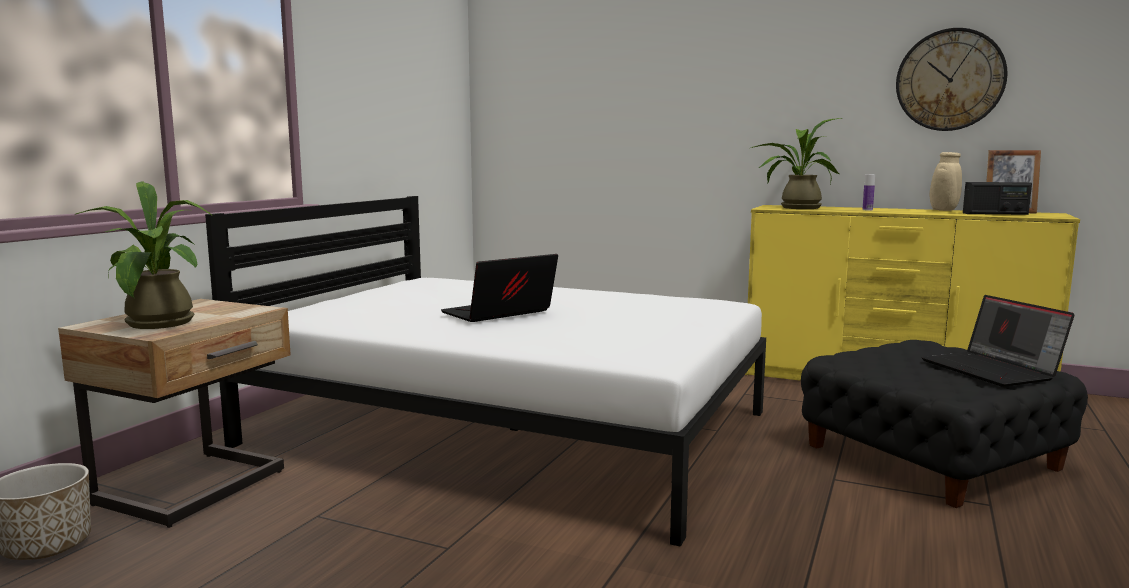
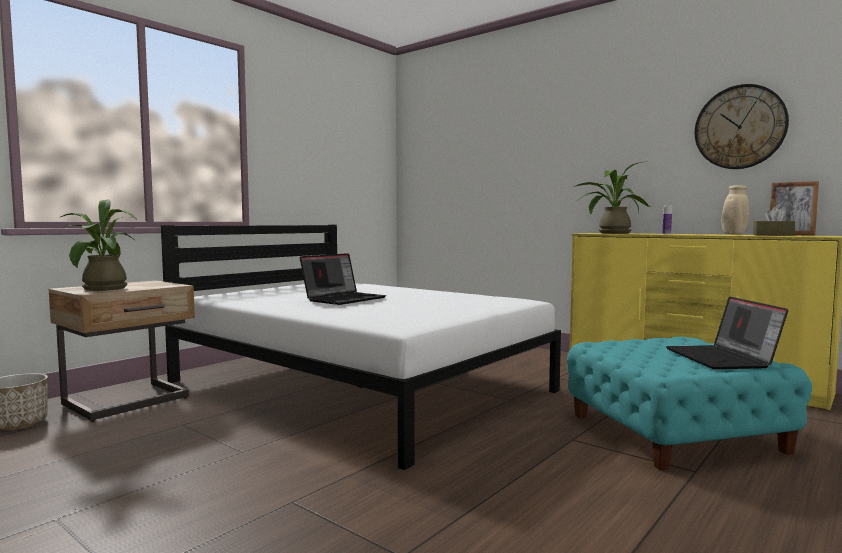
camera: 15 degrees right, 5 degrees down
laptop [441,254,558,322] -> laptop turned 150 degrees clockwise [300,253,386,305]
black ottoman [801,340,1088,508] -> turquoise ottoman [567,336,812,470]
radio [963,182,1032,215] -> brown tissue box [753,207,795,236]

